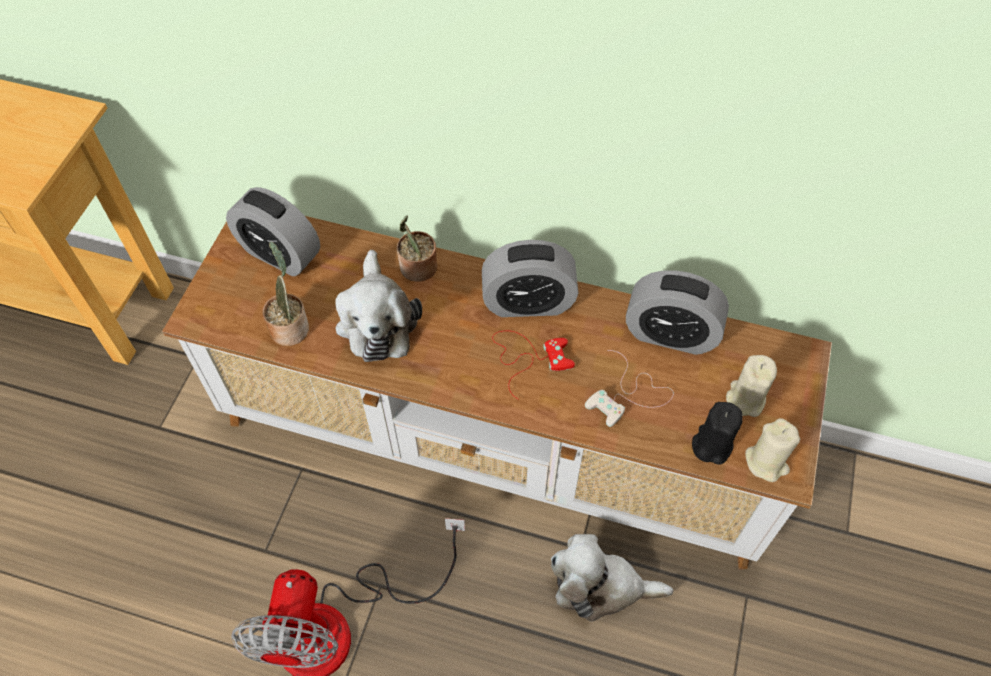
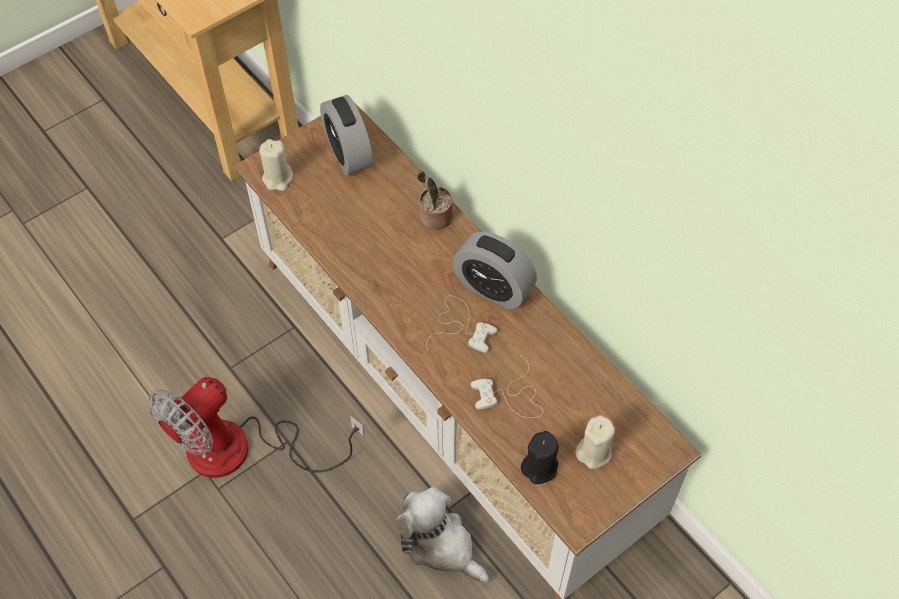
camera: 35 degrees right, 0 degrees up
potted plant [262,242,309,346] -> none
plush toy [335,250,422,362] -> none
red game controller [492,331,575,400] -> white game controller [426,296,497,353]
alarm clock [626,270,729,355] -> none
beige candle [745,418,800,482] -> beige candle moved to [259,139,293,191]

